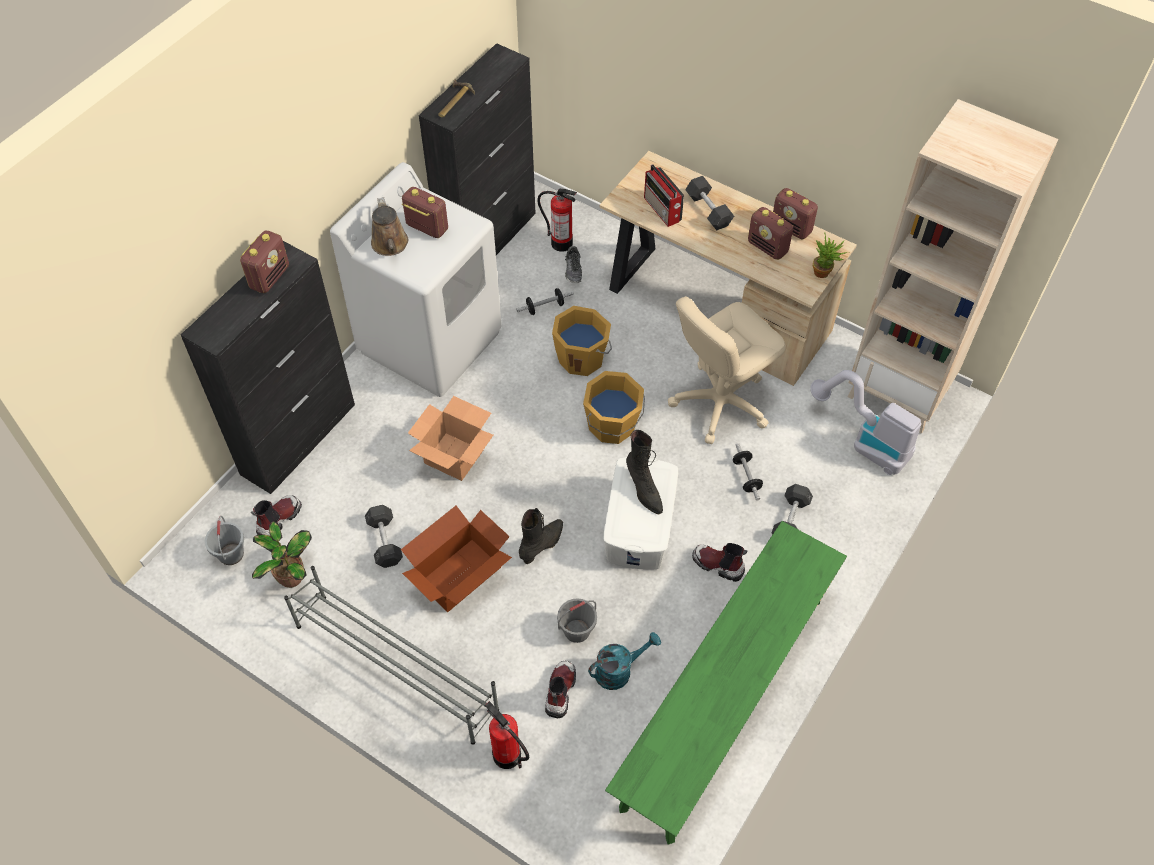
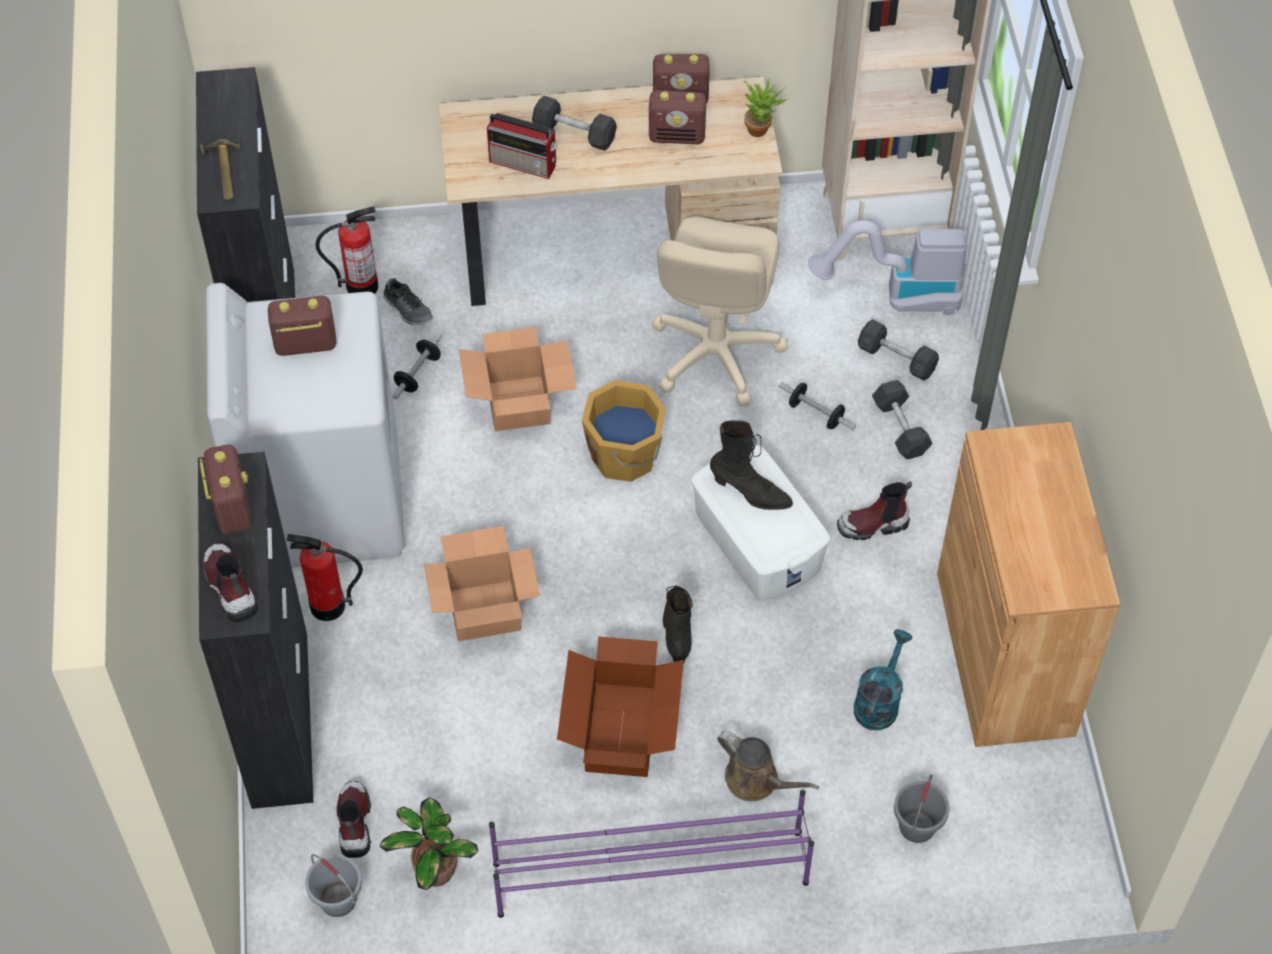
camera: 40 degrees left, 0 degrees up
grey shoe rack [284,566,499,745] -> purple shoe rack [489,790,814,918]
grey dumbbell [365,505,403,568] -> grey dumbbell moved to [858,319,939,381]
brown watering can [371,197,408,256] -> brown watering can moved to [717,731,819,801]
fire extinguisher [485,701,529,769] -> fire extinguisher moved to [287,534,363,621]
boot [545,661,576,718] -> boot moved to [204,543,258,622]
orange bucket [552,306,612,376] -> cardboard box [459,327,576,431]
grey bucket [557,598,597,643] -> grey bucket moved to [894,774,950,843]
green bench [605,521,847,845] -> brown cabinet [937,422,1120,747]

